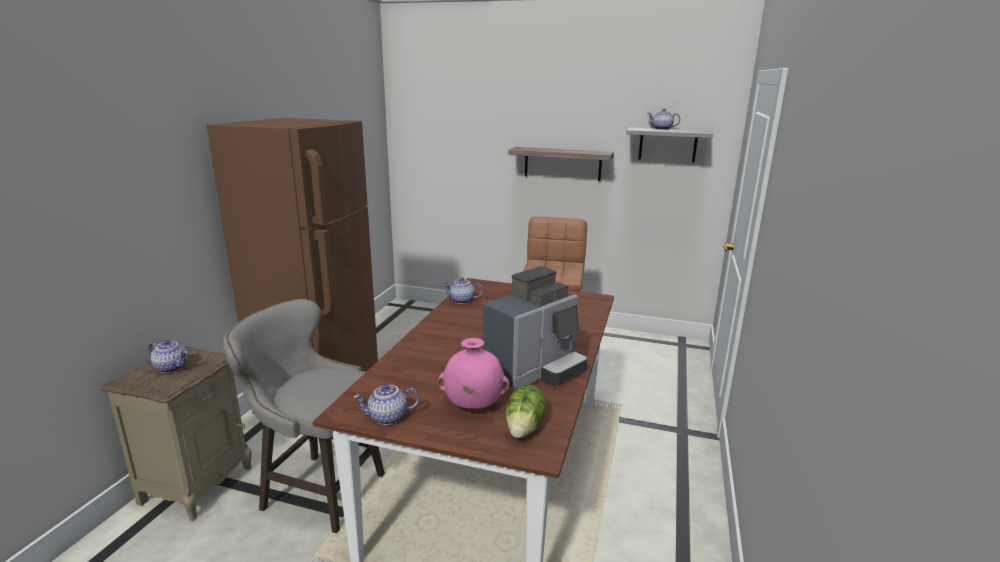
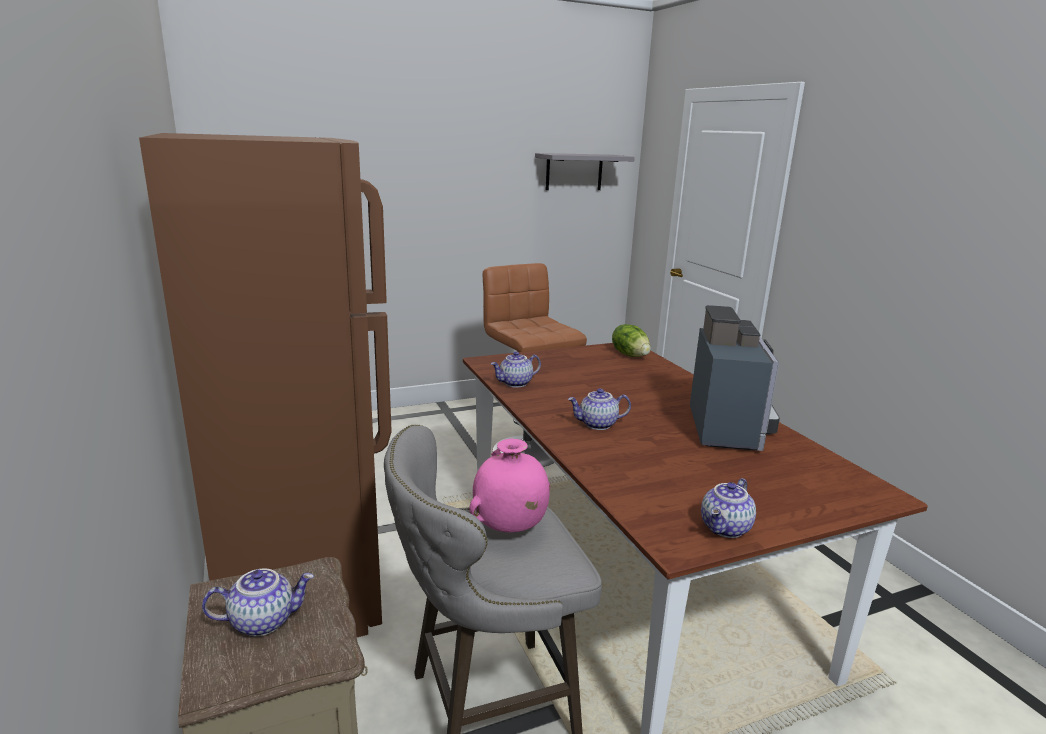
camera: 40 degrees left, 0 degrees up
pink vase [438,338,509,409] -> pink vase moved to [469,439,550,532]
lettuce [505,385,546,438] -> lettuce moved to [612,324,651,357]
shelf [508,147,614,181] -> none
teapot [647,109,680,130] -> teapot moved to [568,388,631,430]

